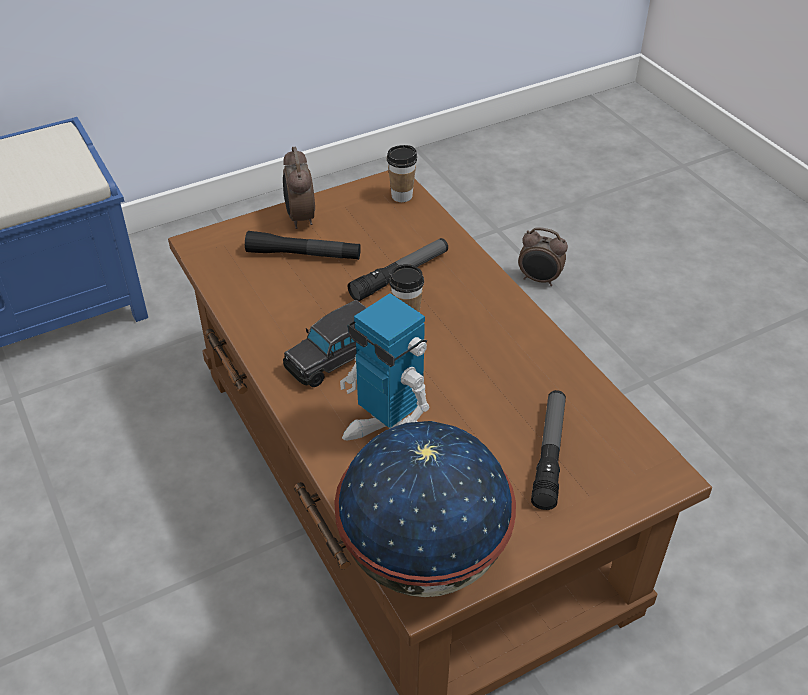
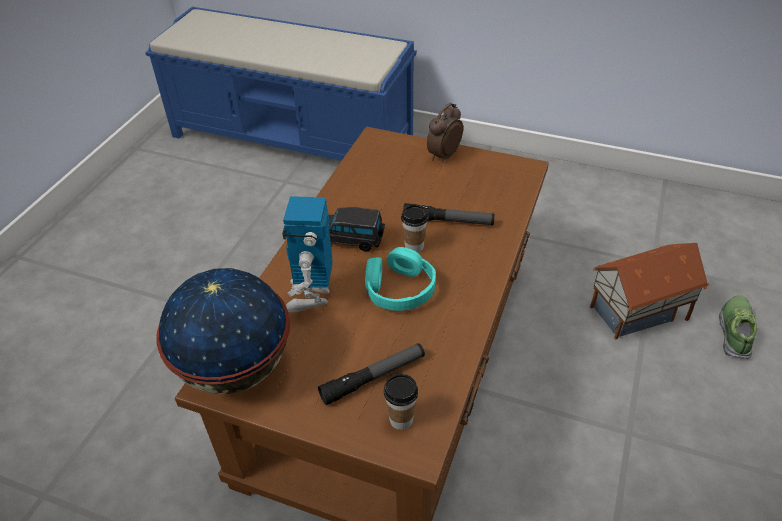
camera: 50 degrees right, 0 degrees up
black flashlight [245,231,361,260] -> none
cup [387,145,417,202] -> cup moved to [384,374,418,430]
alarm clock [518,227,568,286] -> toy house [590,243,710,340]
none -> turquoise headphones [365,247,436,311]
none -> shoe [719,295,757,359]

